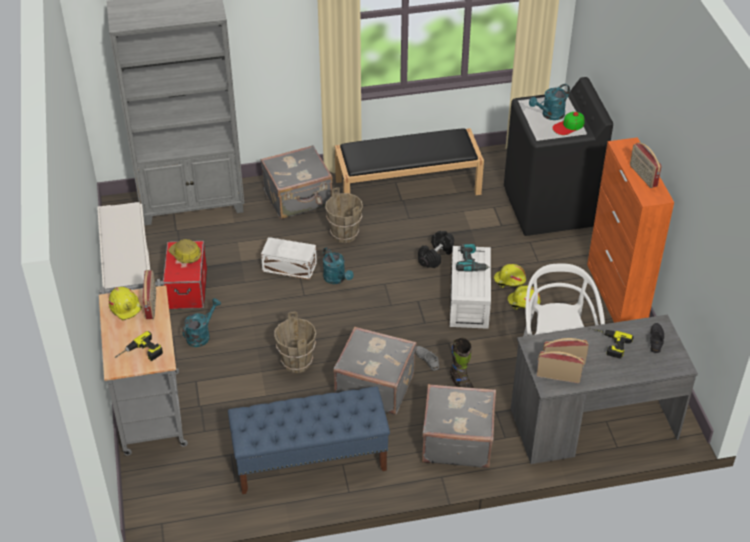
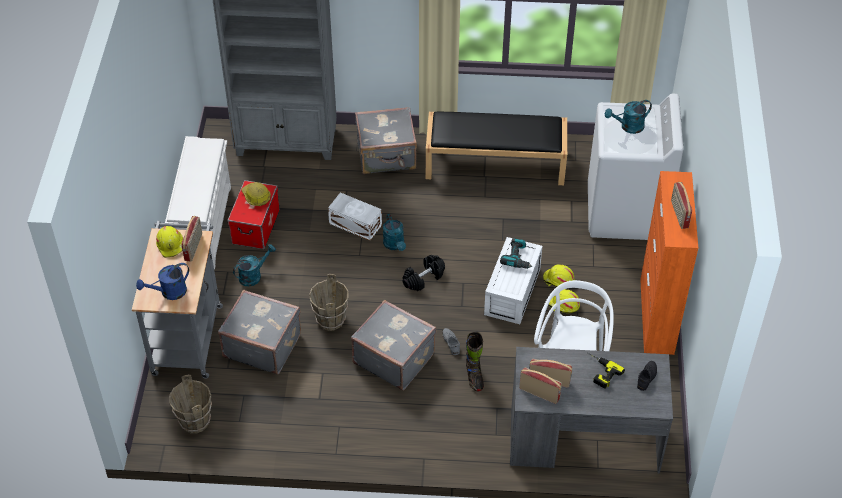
camera: 15 degrees right, 5 degrees up
power drill [115,331,163,361] -> blue watering can [136,263,189,300]
blue bench [228,386,390,494] -> none
brown bucket [325,187,363,243] -> brown bucket moved to [169,375,212,433]
black dumbbell [418,231,454,268] -> black dumbbell moved to [403,255,445,291]
grey suitcase [422,384,496,468] -> grey suitcase moved to [218,290,301,374]
black washing machine [504,77,613,236] -> white washing machine [588,94,683,240]
cap [553,112,585,135] -> none

